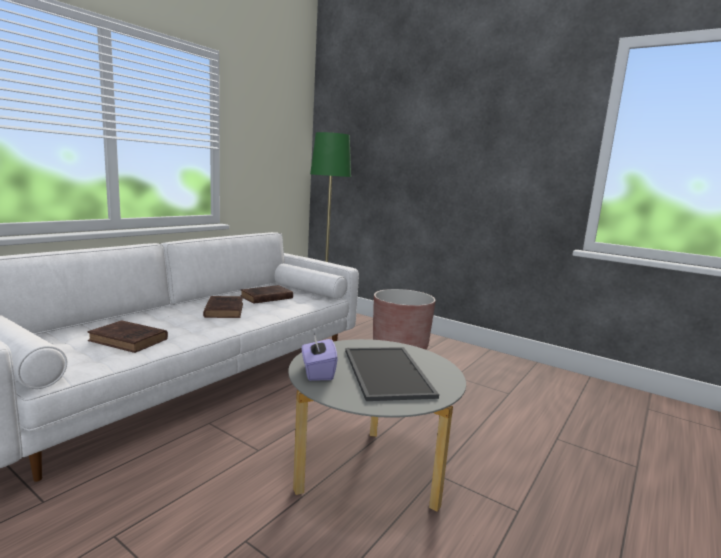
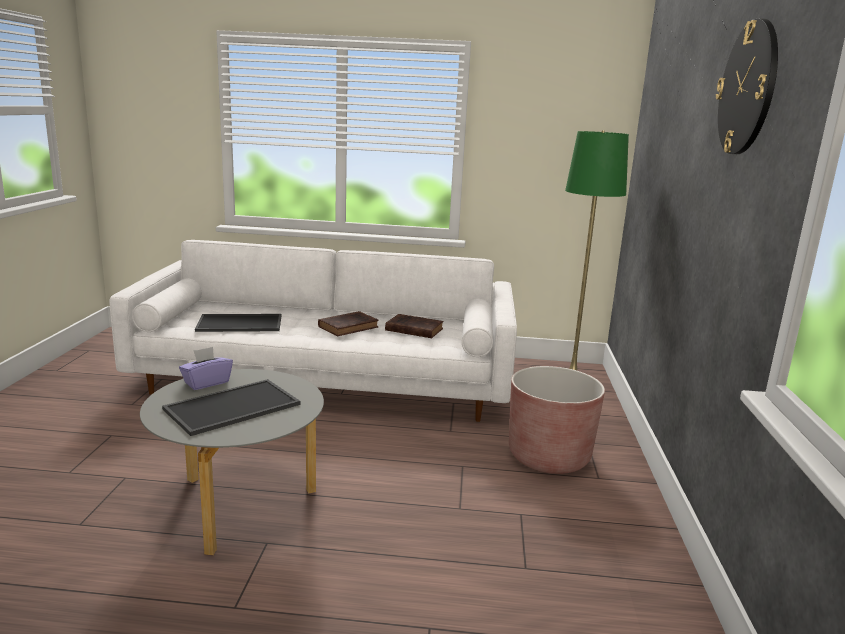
camera: 60 degrees right, 5 degrees up
brown book [88,320,168,353] -> tray [195,314,281,332]
none -> wall clock [716,18,778,154]

